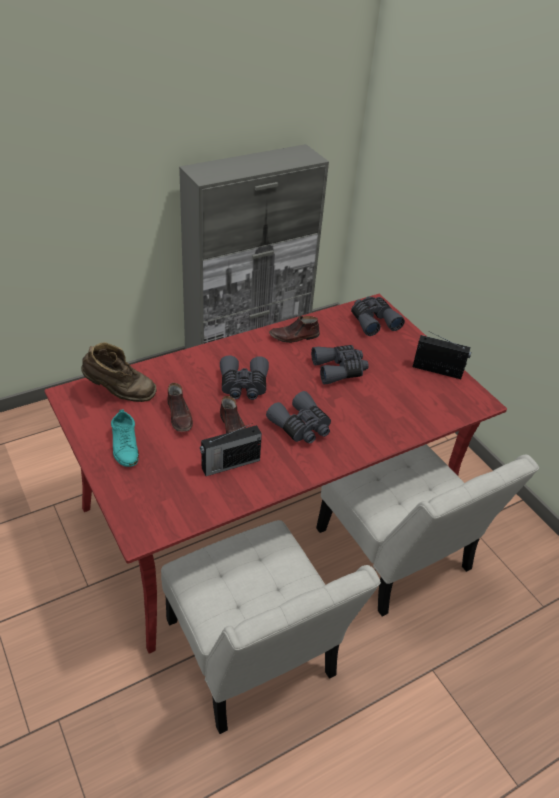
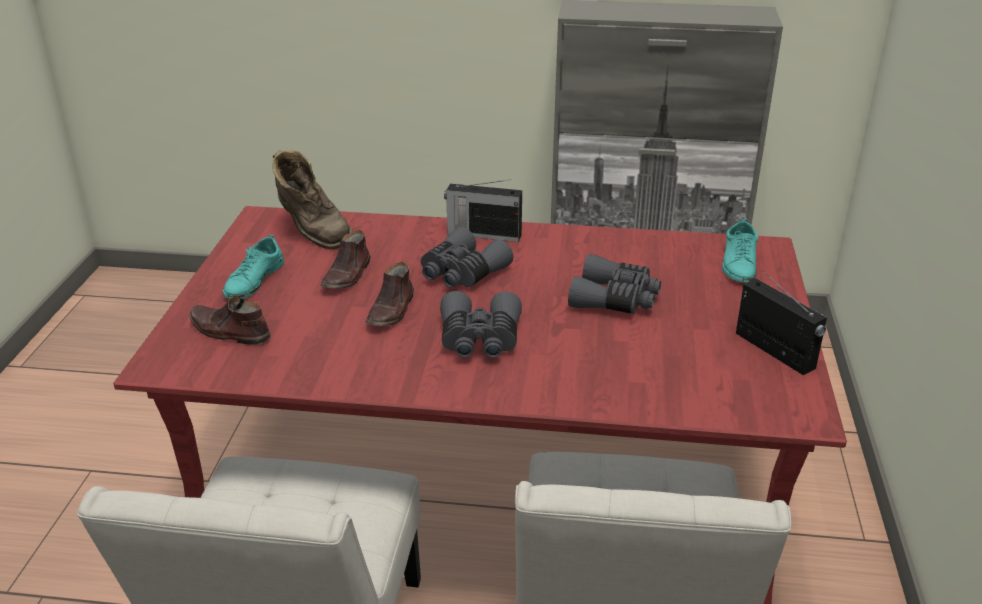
camera: 40 degrees right, 10 degrees down
radio [200,423,262,476] -> radio moved to [444,179,522,242]
brown shoe [269,316,320,343] -> brown shoe moved to [189,297,271,345]
grey binoculars [351,297,405,336] -> turquoise shoe [722,219,758,283]

